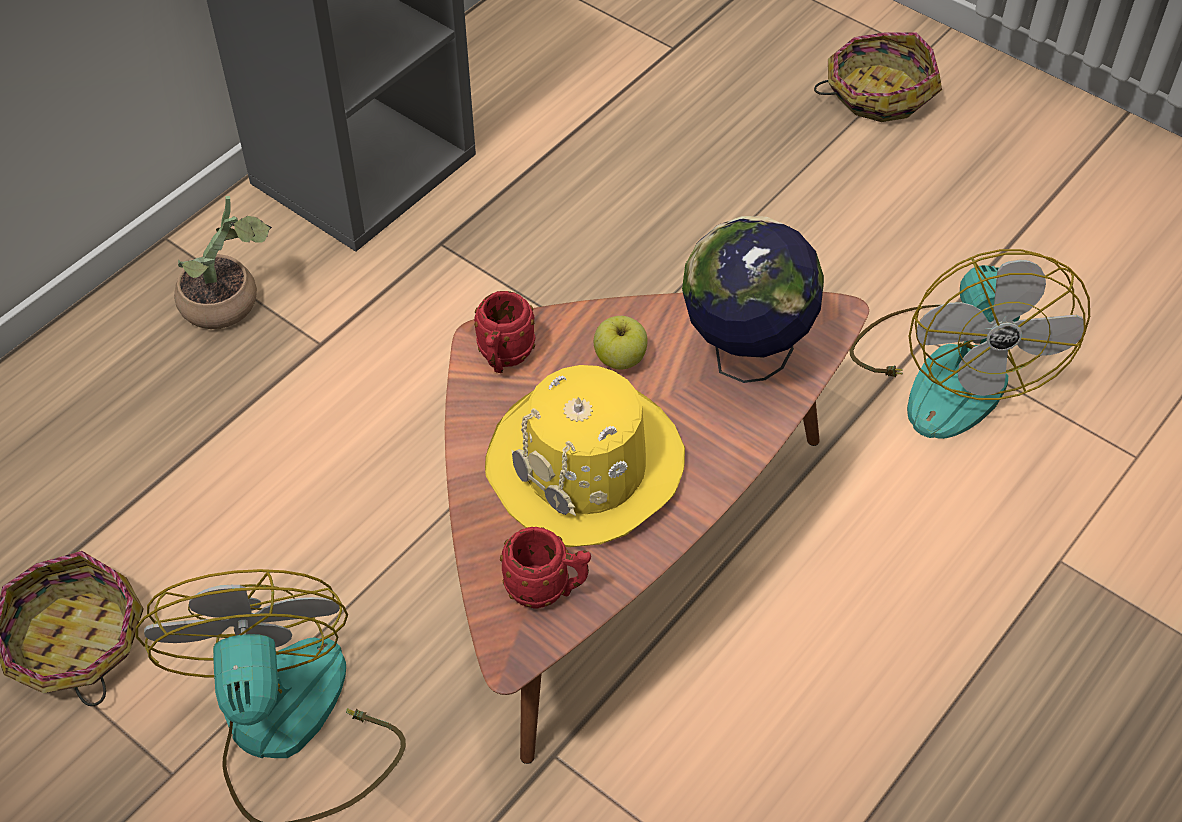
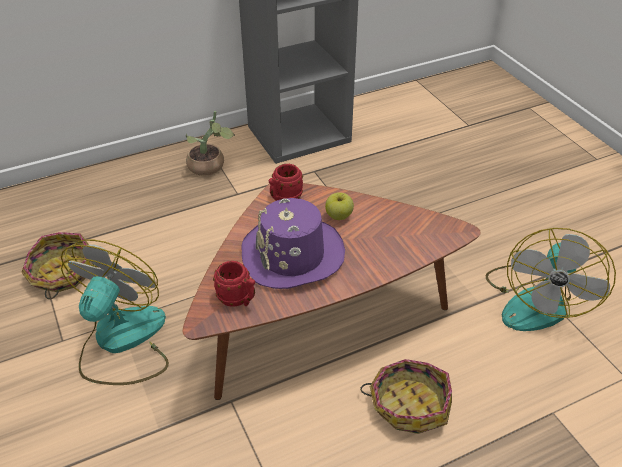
camera: 25 degrees right, 10 degrees down
yellow hat [485,365,685,547] -> purple hat [242,198,345,289]
globe [682,216,824,383] -> none
basket [814,32,942,122] -> basket moved to [360,359,452,434]

